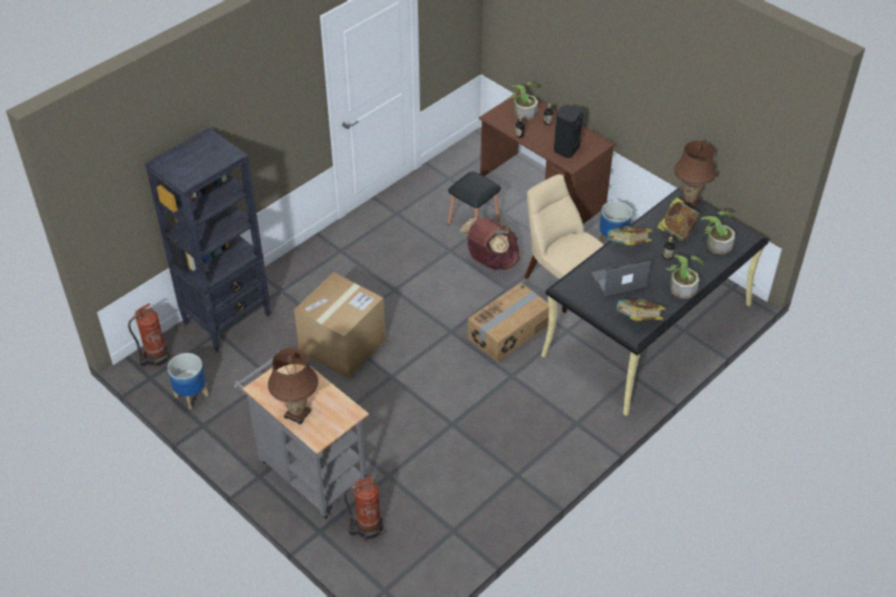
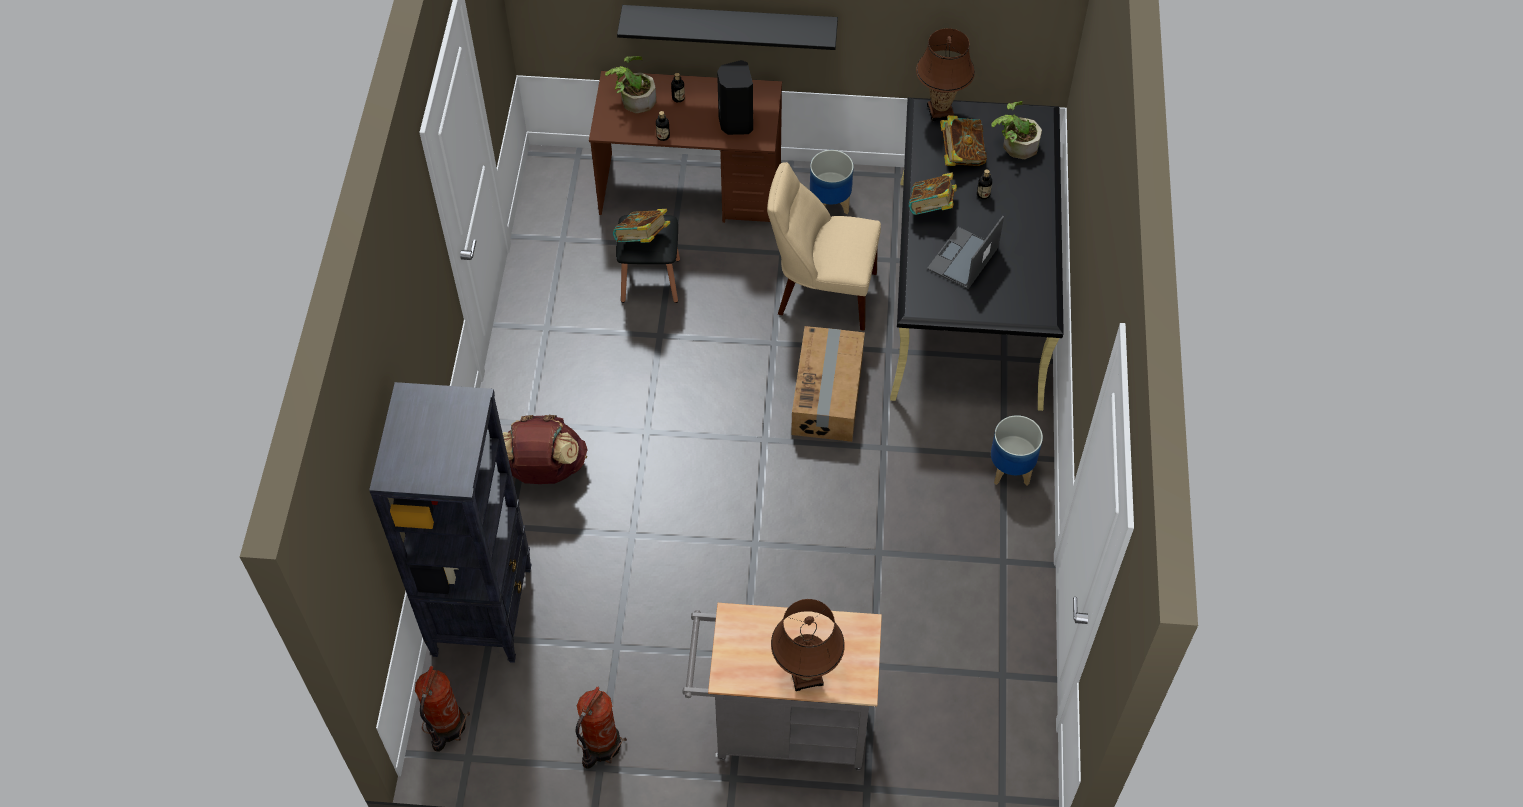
camera: 40 degrees left, 10 degrees up
planter [167,353,209,409] -> planter moved to [991,415,1043,485]
cardboard box [294,272,386,378] -> none
fire extinguisher [344,476,384,541] -> fire extinguisher moved to [576,687,627,769]
brown backpack [460,217,520,270] -> brown backpack moved to [503,415,588,484]
book [616,299,665,321] -> book moved to [613,209,670,243]
potted plant [665,255,704,299] -> none
none -> black shelf [617,5,838,50]

